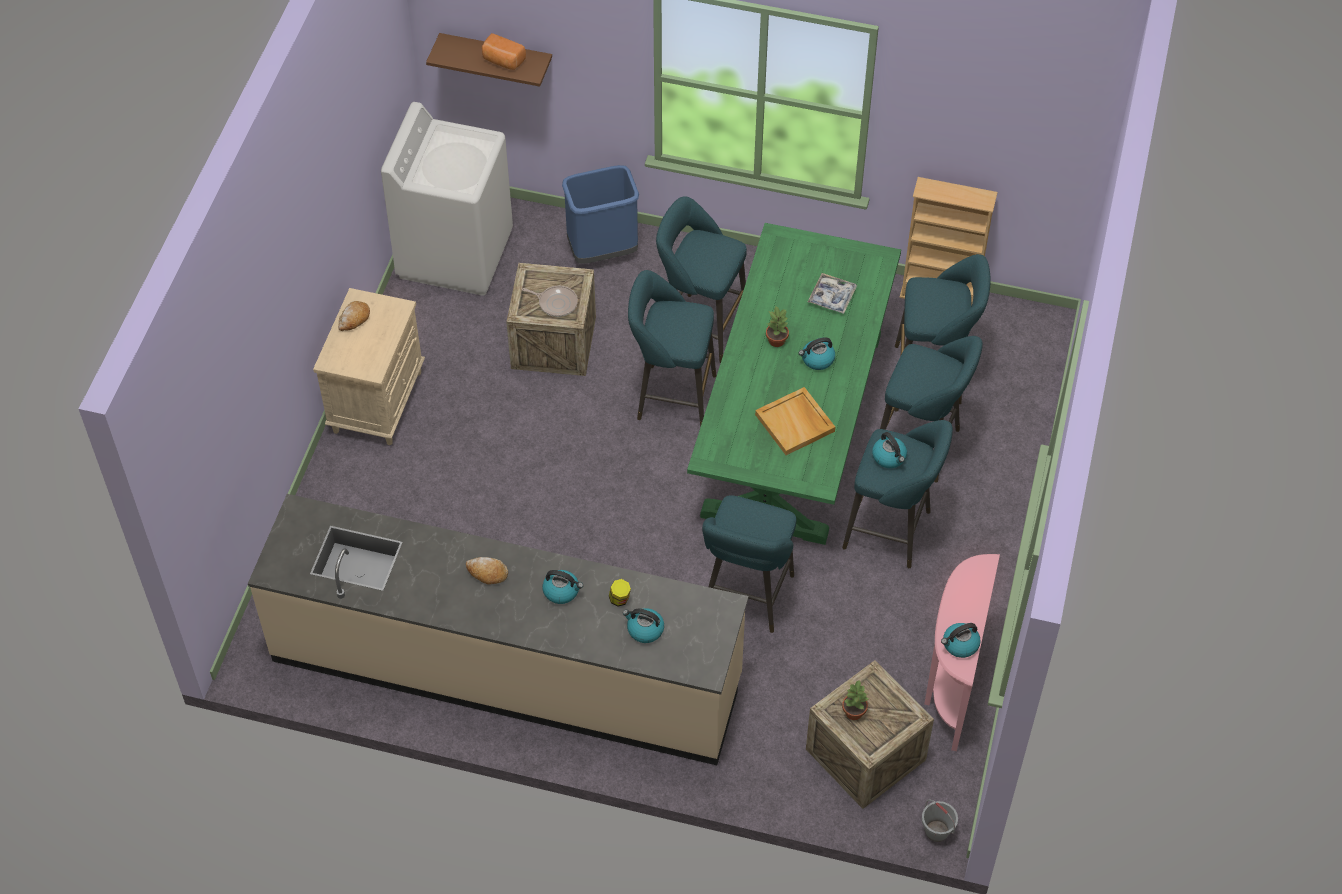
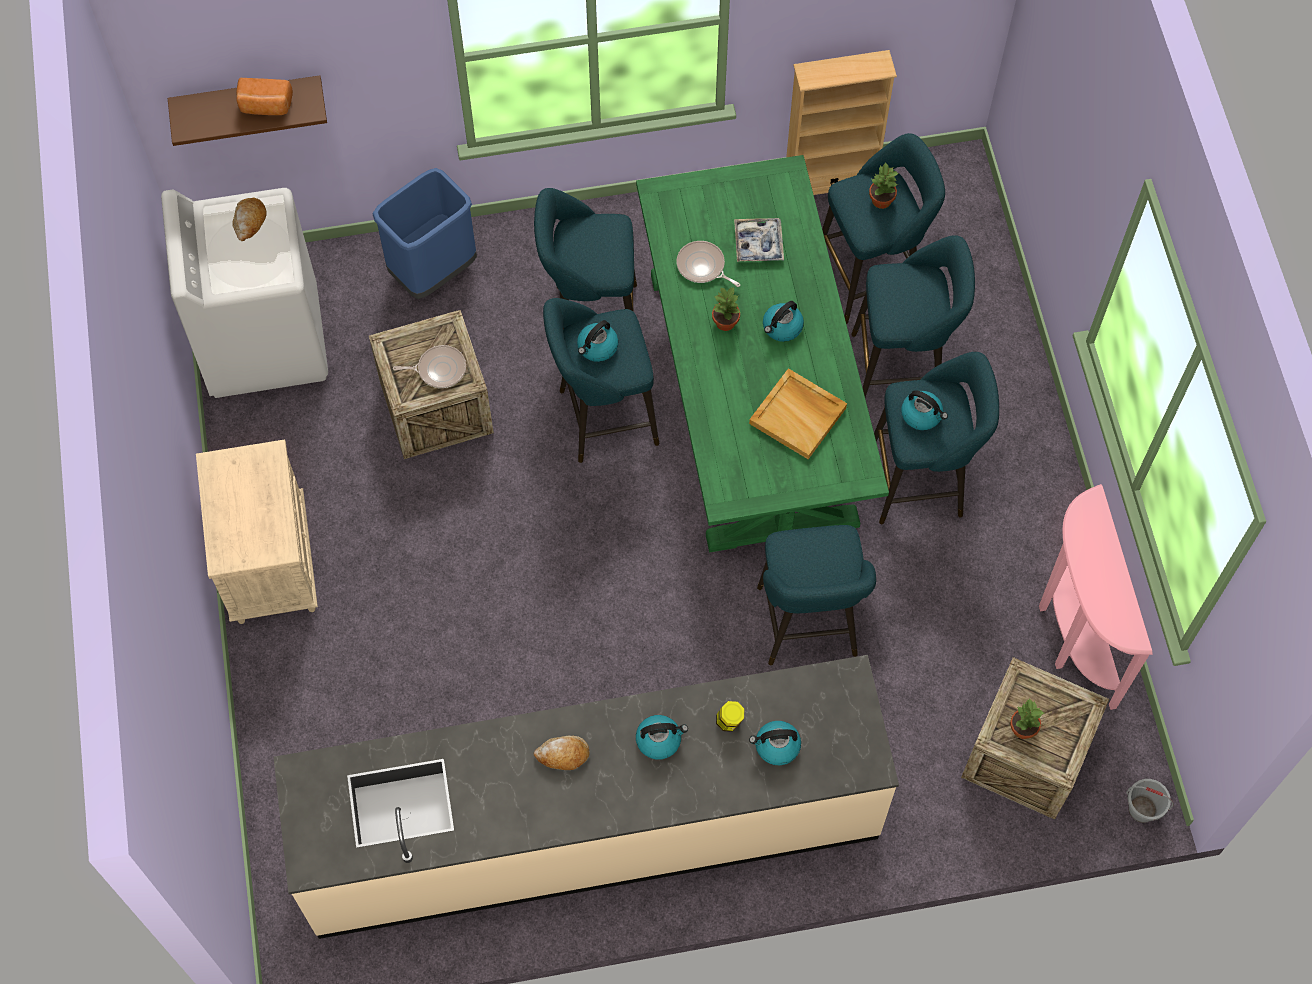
camera: 25 degrees left, 10 degrees up
bread [338,301,370,331] -> bread moved to [232,197,267,241]
kettle [941,623,981,658] -> kettle moved to [577,320,618,362]
none -> frying pan [676,241,740,287]
none -> potted plant [869,163,899,209]

